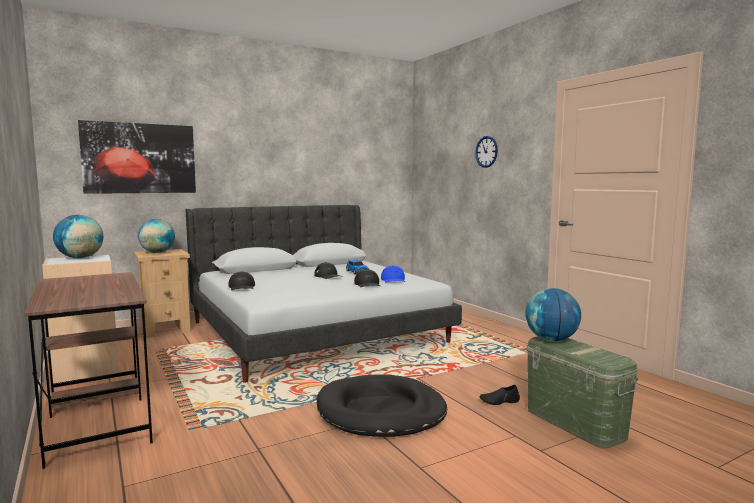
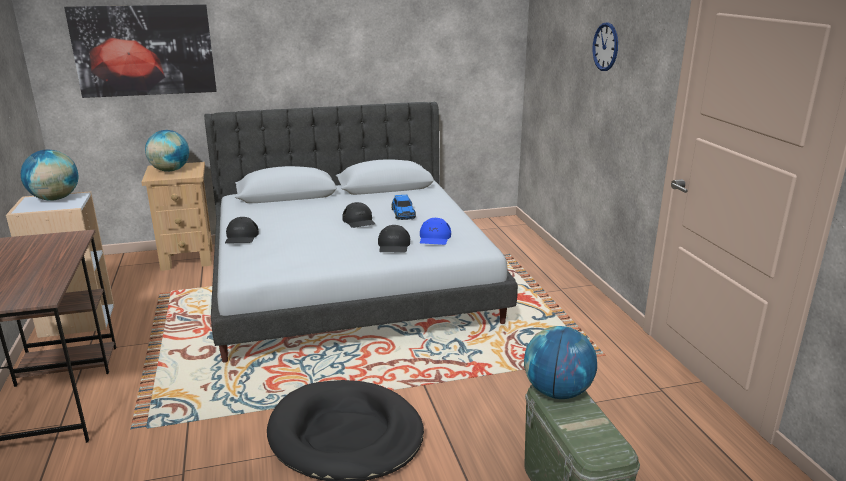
camera: 15 degrees right, 15 degrees up
black shoe [479,385,520,405] -> none

